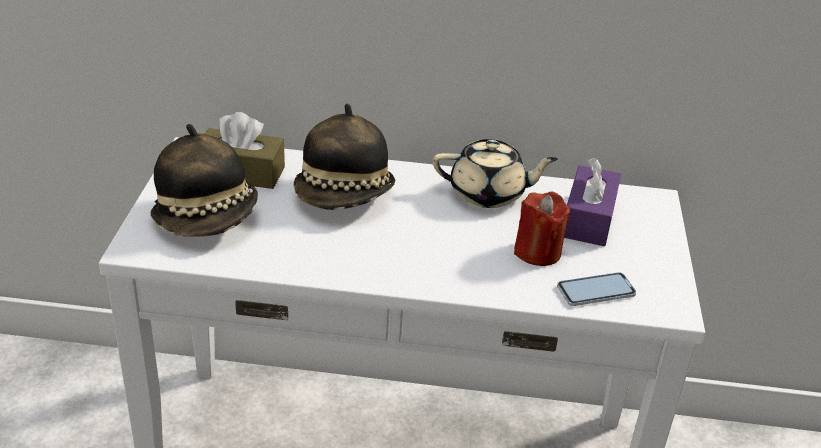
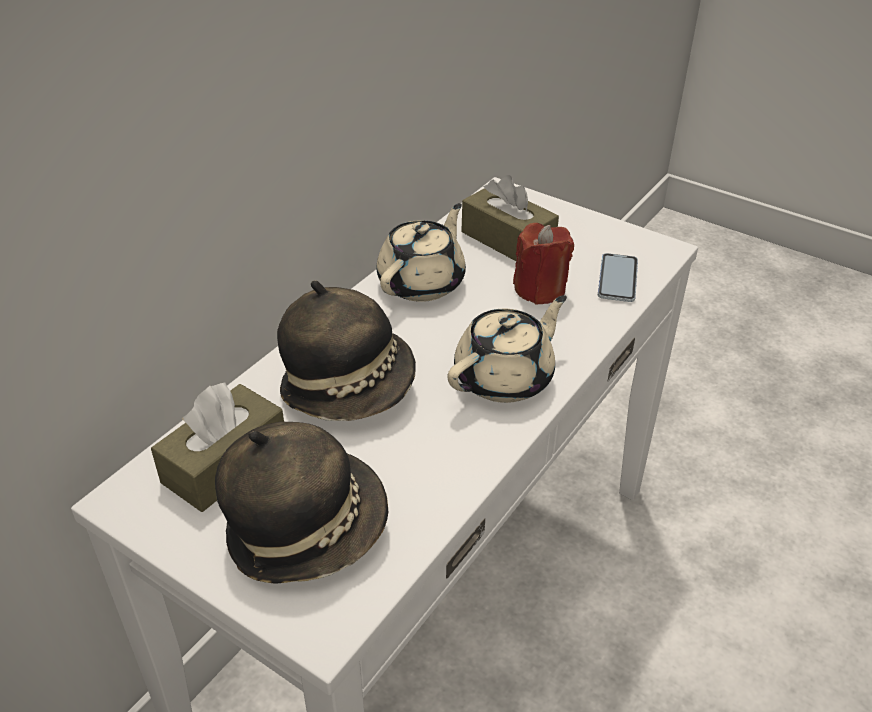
camera: 60 degrees left, 5 degrees up
purple tissue box [564,158,621,246] -> brown tissue box [462,175,559,261]
none -> beige teapot [448,295,567,403]

